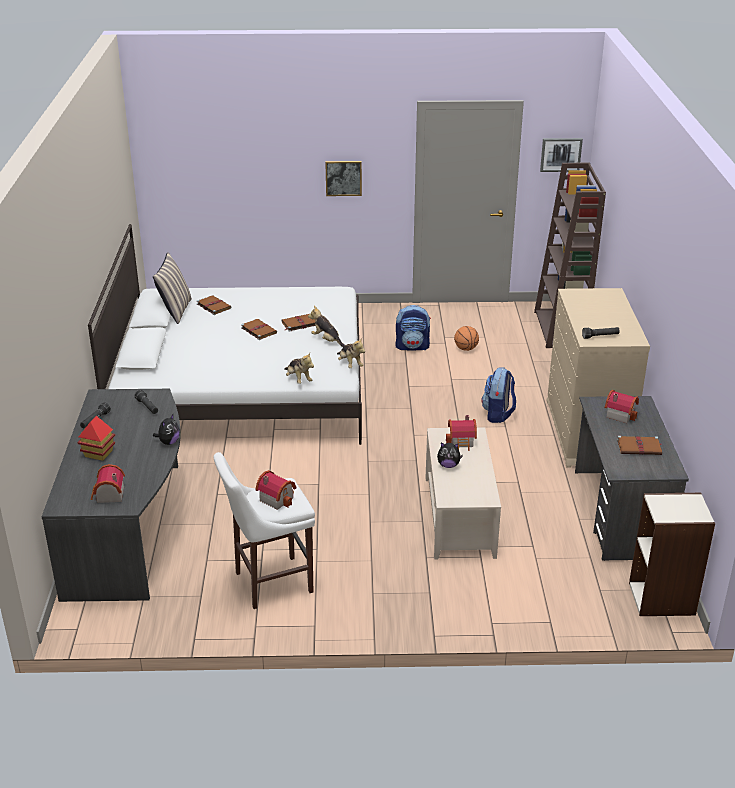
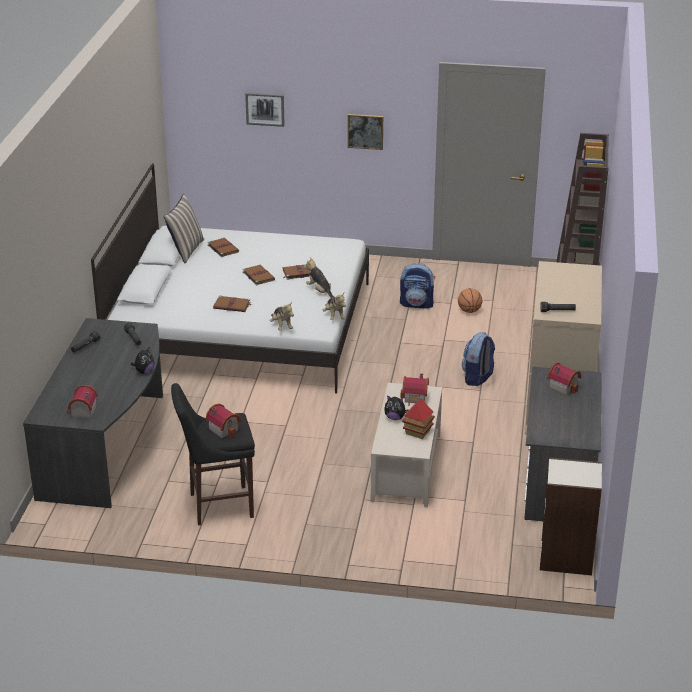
camera: 10 degrees right, 0 degrees up
toy house [78,416,115,461] -> toy house moved to [402,399,435,439]
white stool [214,452,315,609] -> black stool [171,383,255,525]
picture [540,138,583,172] -> picture moved to [245,92,285,127]
brown book [617,435,662,455] -> brown book moved to [213,295,252,312]

